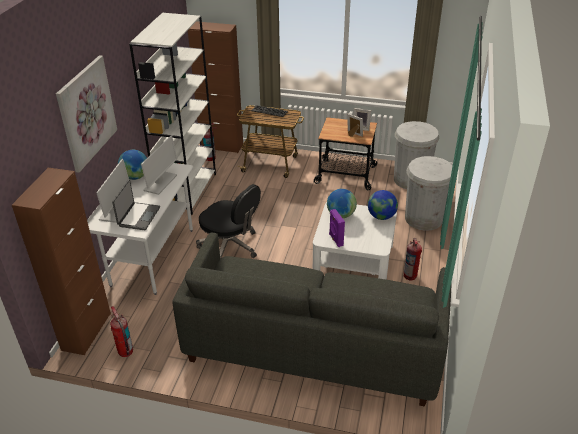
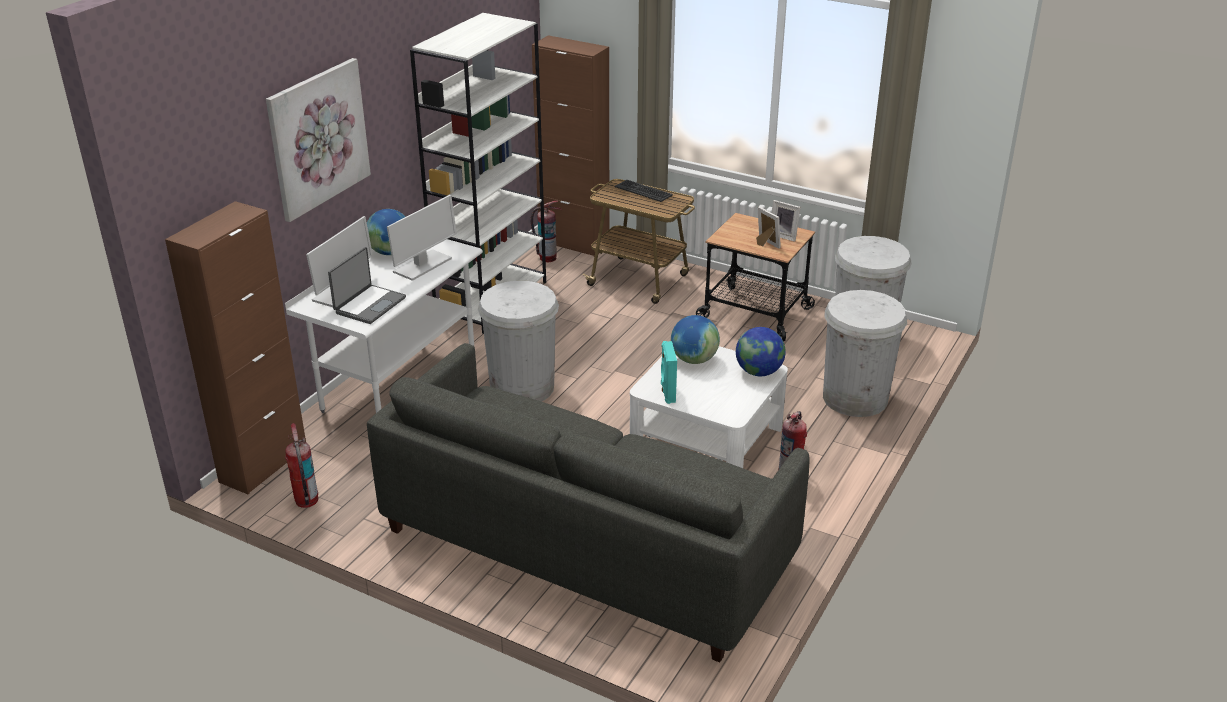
camera: 15 degrees right, 5 degrees down
black office chair [196,184,261,259] -> white trash can [478,281,559,402]
purple speaker [329,209,345,247] -> turquoise speaker [661,341,677,404]

